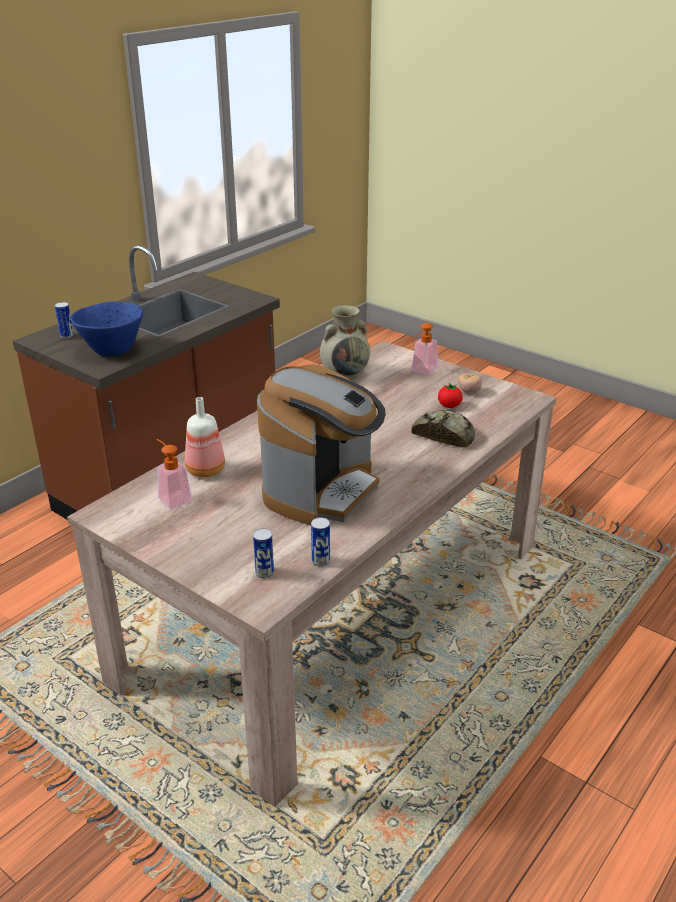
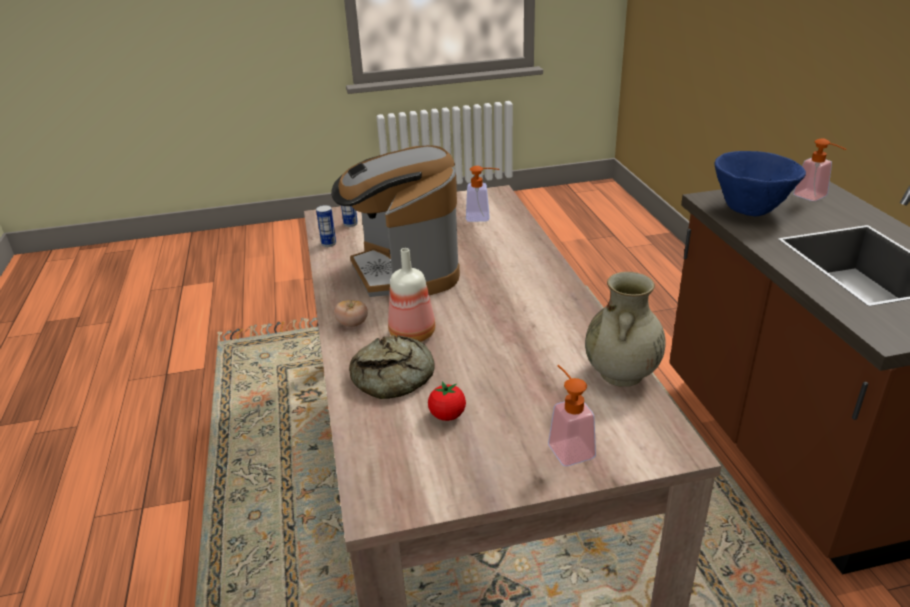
camera: 130 degrees right, 0 degrees up
can [55,302,74,339] -> soap dispenser [793,138,846,201]
bottle [185,397,225,477] -> bottle moved to [388,248,435,342]
tomato [458,373,482,393] -> tomato moved to [334,300,368,327]

